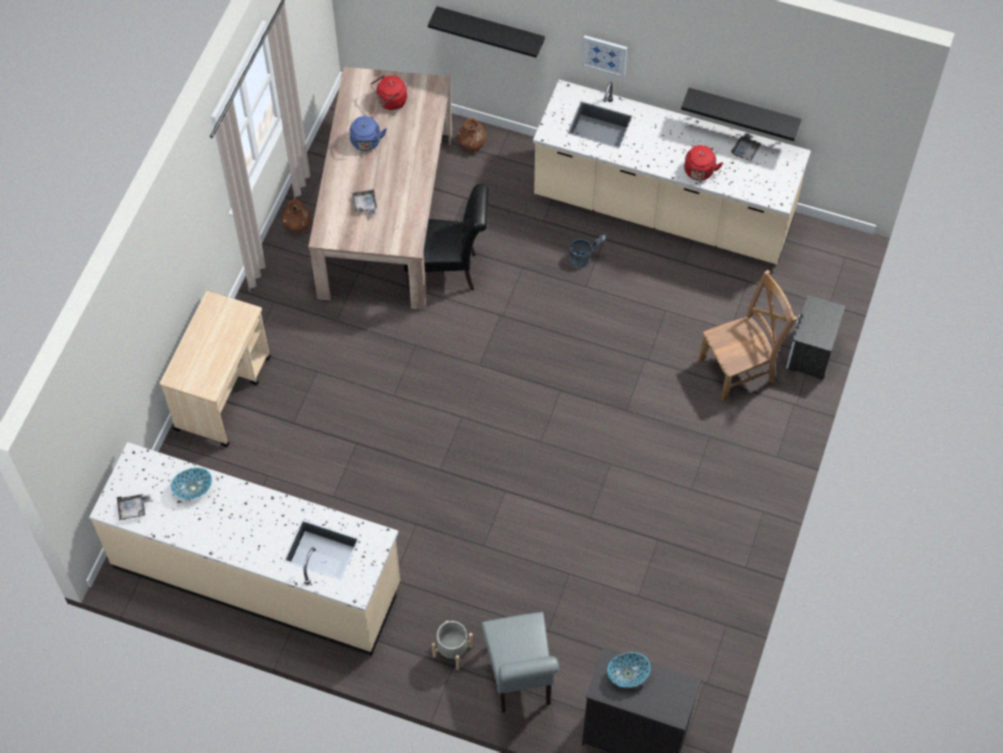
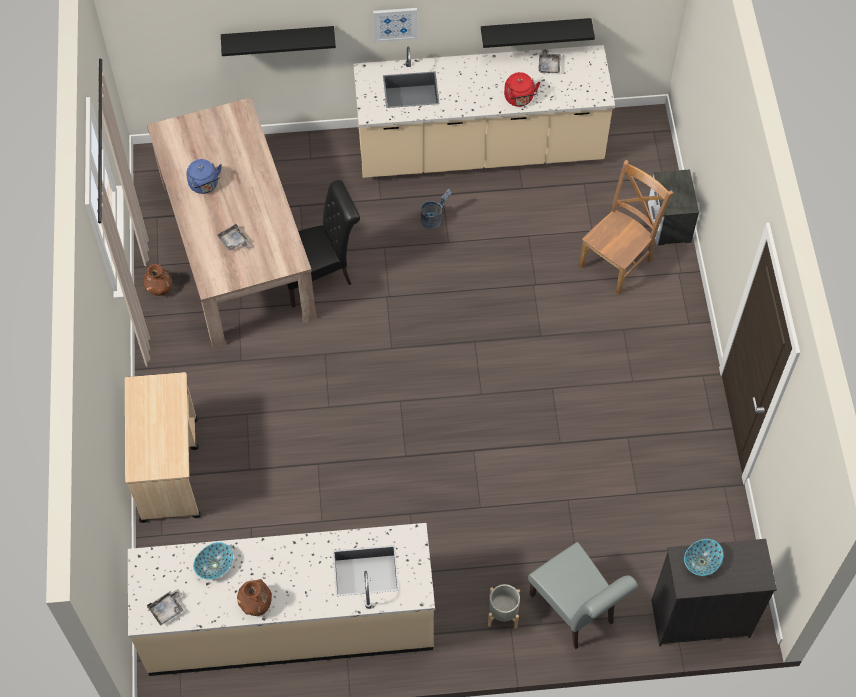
camera: 25 degrees left, 0 degrees up
red kettle [371,75,407,110] -> none
brown vase [458,118,486,152] -> brown vase moved to [237,579,272,616]

